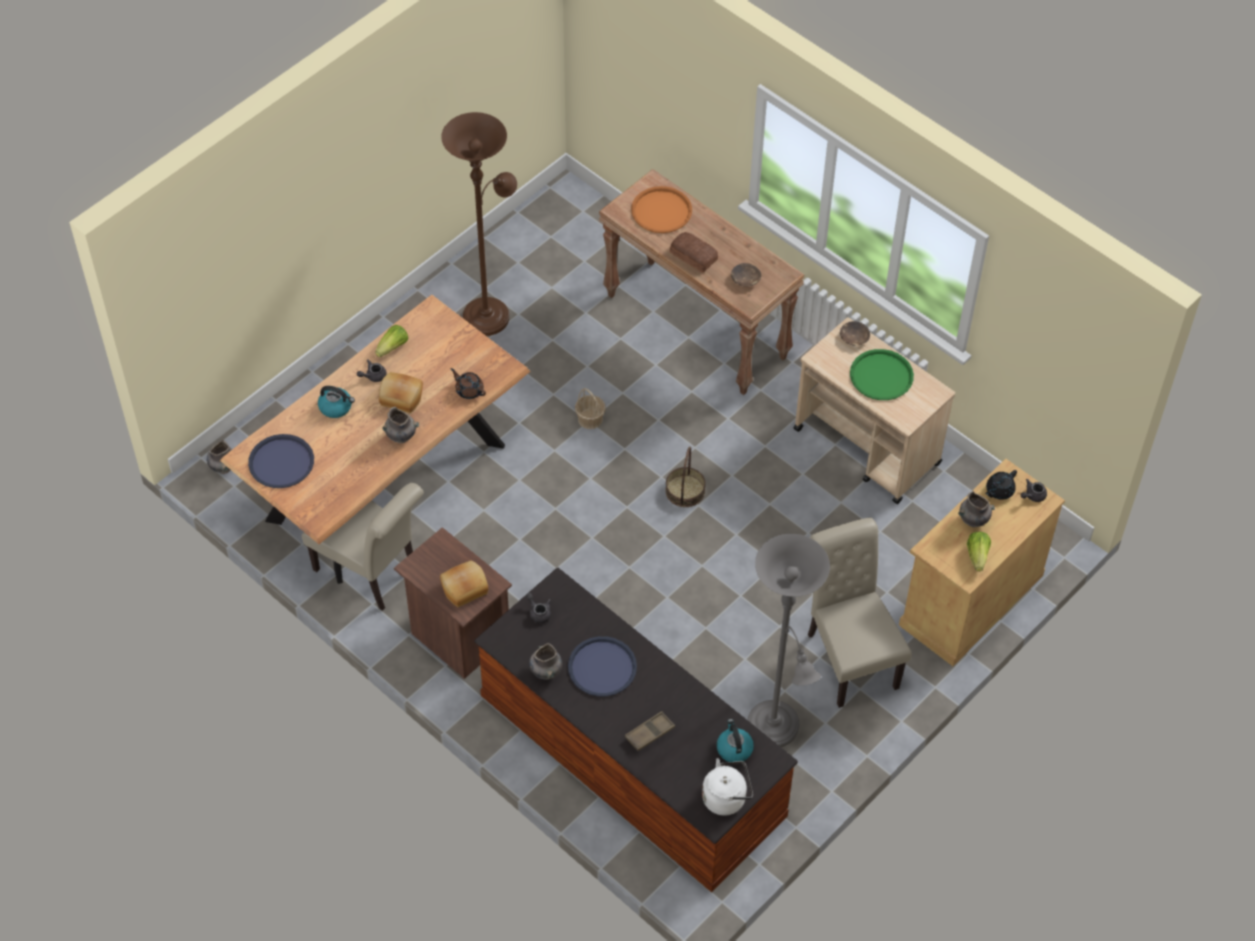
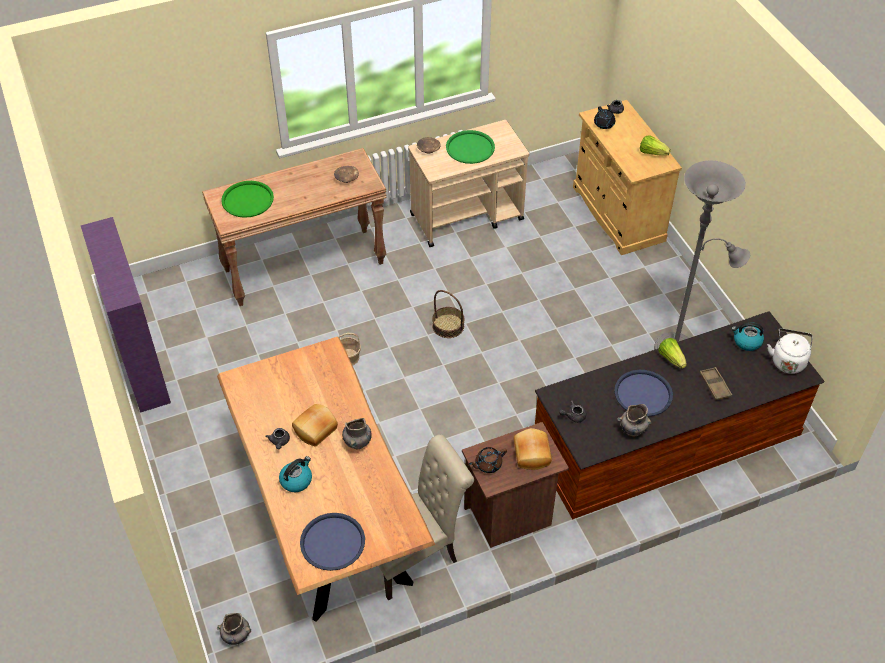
camera: 65 degrees left, 5 degrees down
lettuce [375,325,408,357] -> lettuce moved to [658,338,687,369]
brown floor lamp [441,112,517,336] -> none
brown teapot [451,368,486,399] -> brown teapot moved to [469,447,507,473]
orange tray [631,186,692,233] -> green tray [221,181,274,218]
bread [670,232,718,272] -> none
beige chair [808,518,911,708] -> none
grey vase [958,491,995,527] -> none
none -> purple bookcase [81,217,171,413]

